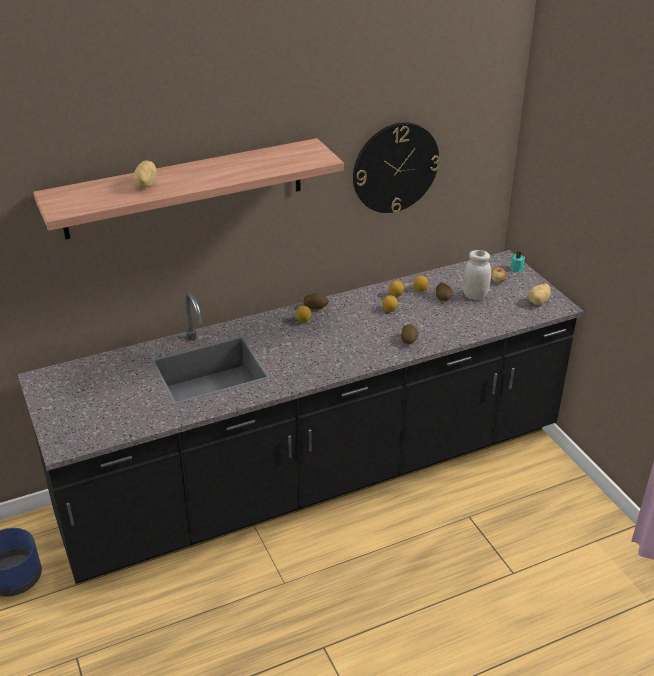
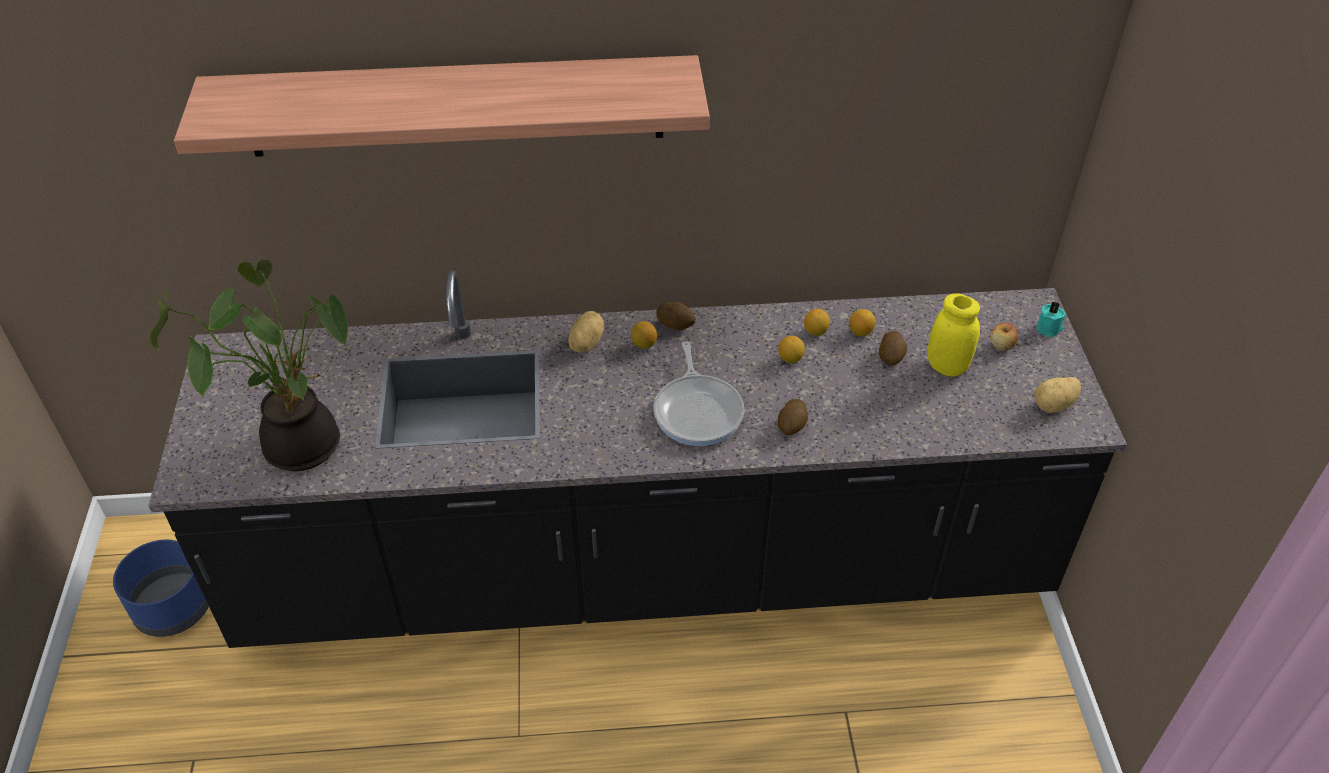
camera: 20 degrees right, 10 degrees up
potato [134,160,157,188] -> potato moved to [568,311,604,353]
wall clock [353,122,440,213] -> none
white jar [463,250,491,300] -> yellow jar [928,294,980,376]
none -> potted plant [150,260,348,471]
none -> frying pan [654,341,744,446]

